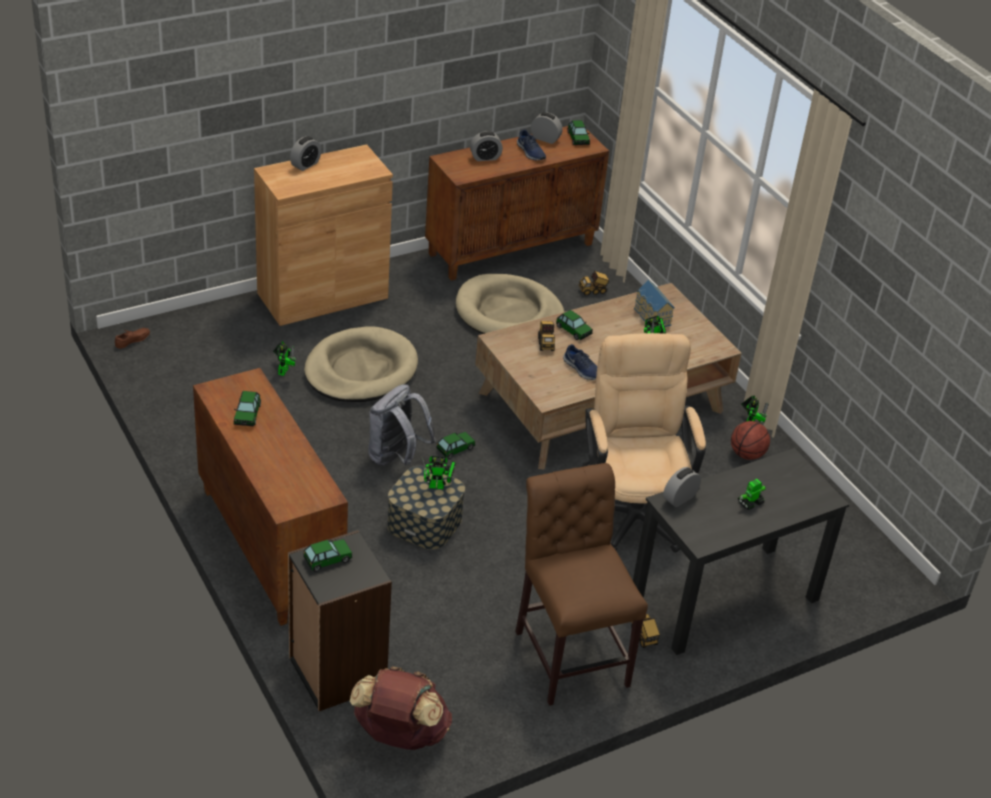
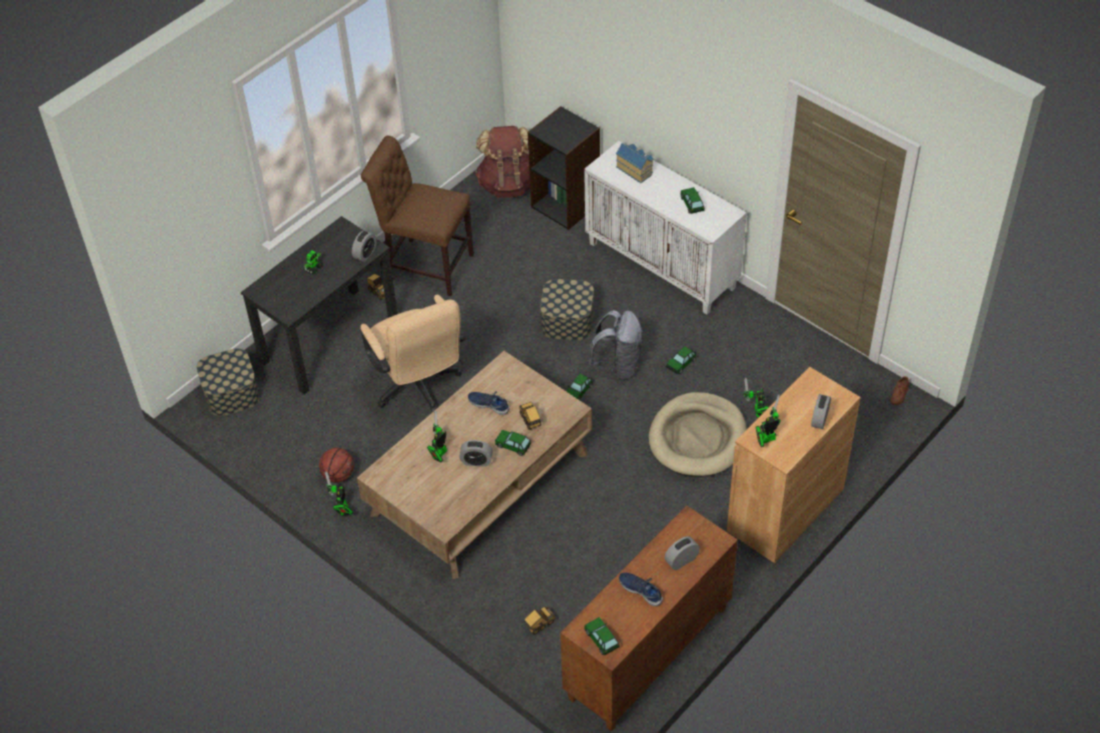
camera: 165 degrees right, 10 degrees up
brown cabinet [193,368,348,626] -> white cabinet [584,141,747,314]
toy car [303,539,352,572] -> toy car moved to [666,346,696,374]
toy robot [422,456,456,489] -> toy robot moved to [756,395,781,447]
beige dog bed [456,274,564,334] -> none
brown chair [515,463,648,706] -> brown chair turned 150 degrees clockwise [361,136,474,296]
alarm clock [531,112,563,144] -> alarm clock moved to [459,440,493,467]
toy house [634,280,675,327] -> toy house moved to [616,143,653,183]
none -> storage box [196,348,259,416]

